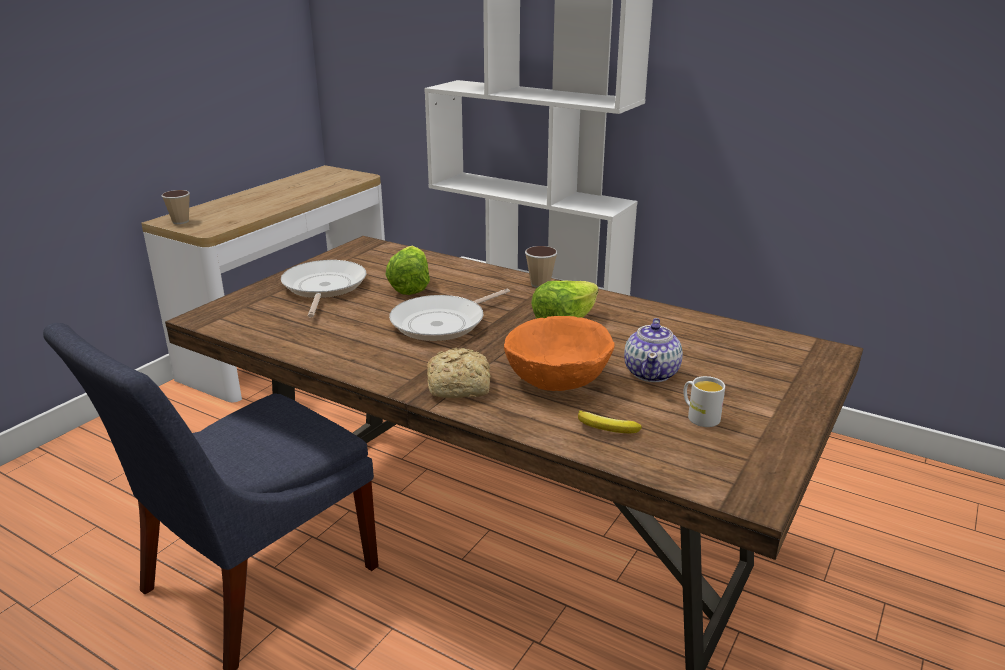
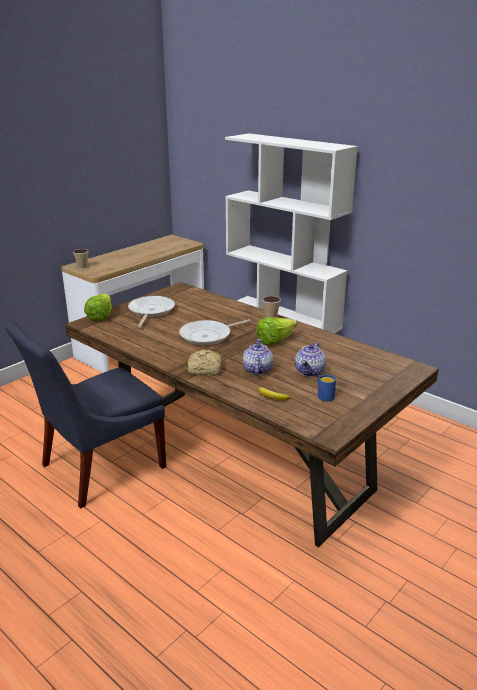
camera: 10 degrees right, 0 degrees up
lettuce [385,246,430,295] -> lettuce moved to [84,293,112,321]
orange bowl [504,316,615,391] -> teapot [243,339,273,375]
white mug [684,376,725,427] -> blue mug [318,374,336,401]

